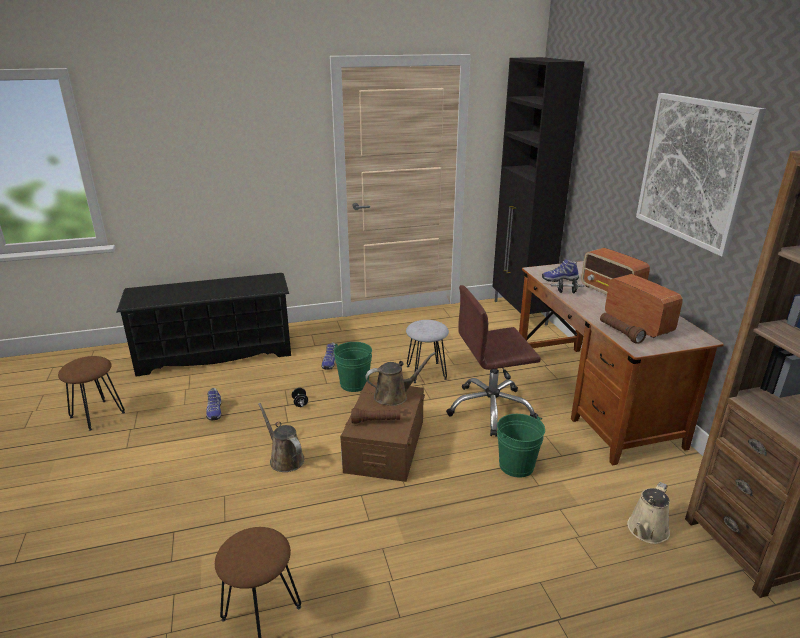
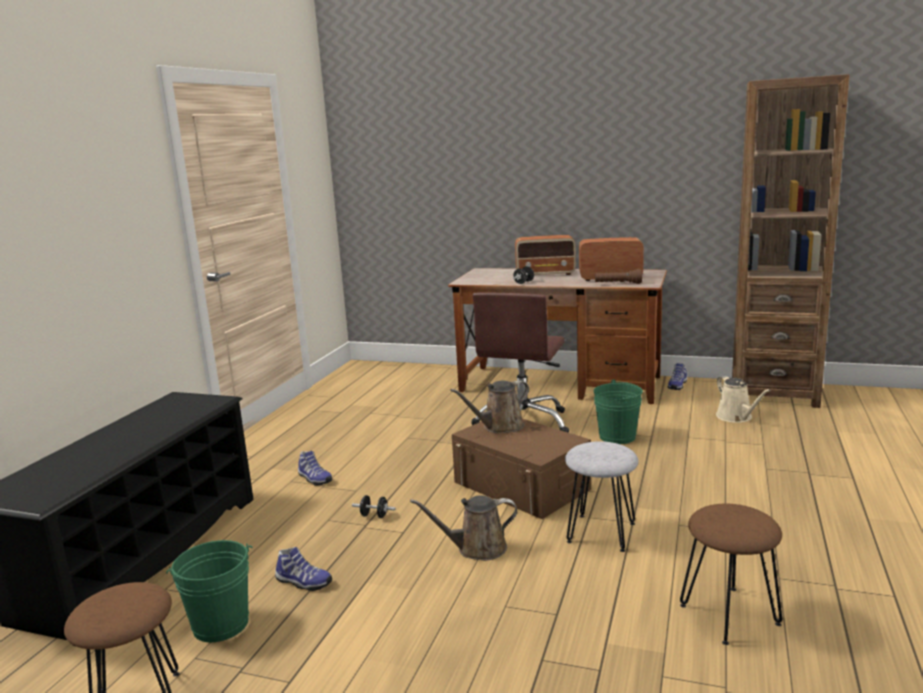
camera: 55 degrees left, 10 degrees down
green bucket [334,342,372,392] -> green bucket moved to [166,540,253,642]
brown flashlight [351,408,400,424] -> none
brown watering can [365,352,436,406] -> brown watering can turned 135 degrees counterclockwise [450,380,529,433]
grey stool [406,320,449,383] -> grey stool moved to [565,441,639,552]
black cabinet [492,57,584,326] -> none
shoe [542,259,579,282] -> shoe moved to [668,363,687,390]
picture [636,93,766,257] -> none

